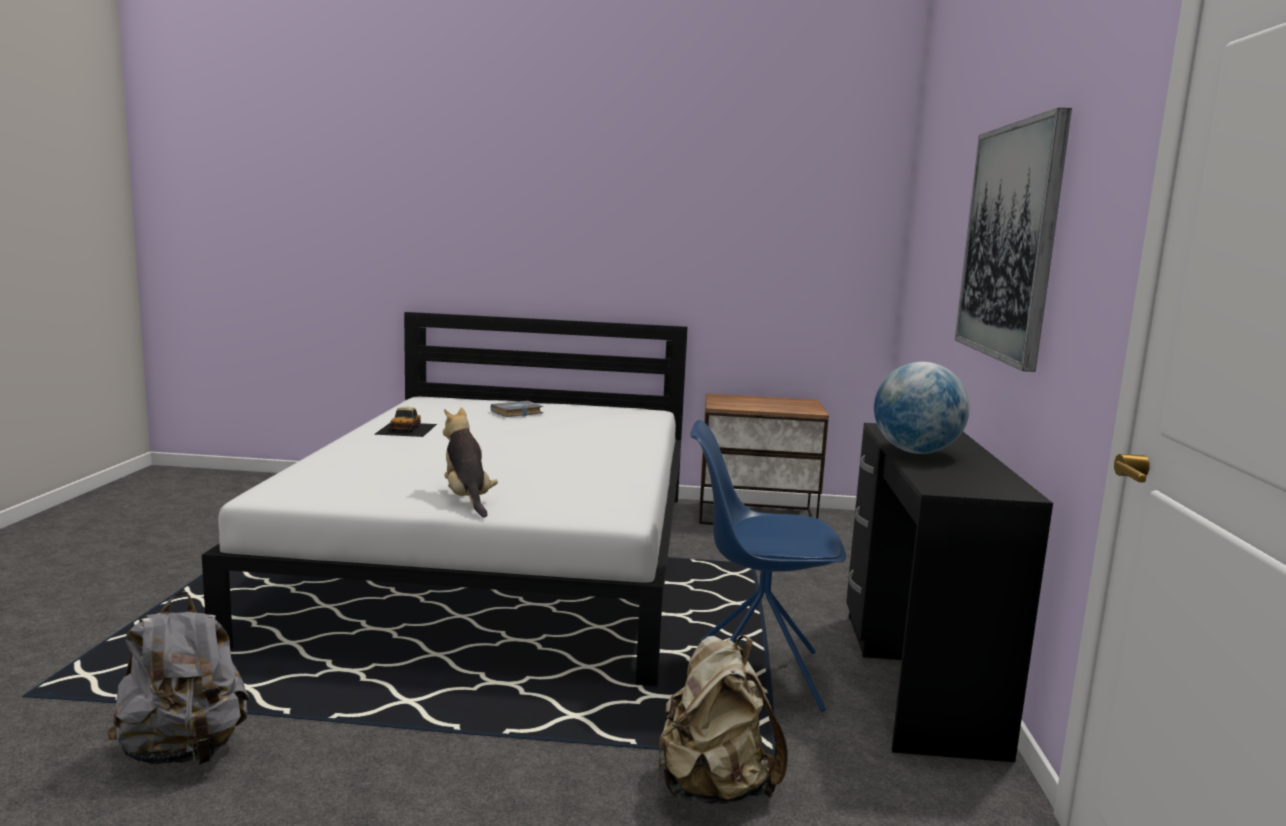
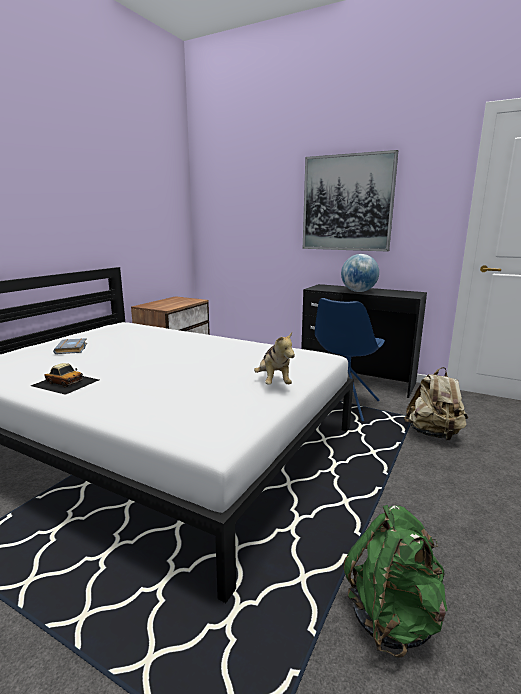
camera: 65 degrees left, 5 degrees up
grey backpack [107,591,249,765] -> green backpack [343,505,447,658]
plush toy [443,408,498,518] -> plush toy turned 105 degrees counterclockwise [254,332,295,385]

